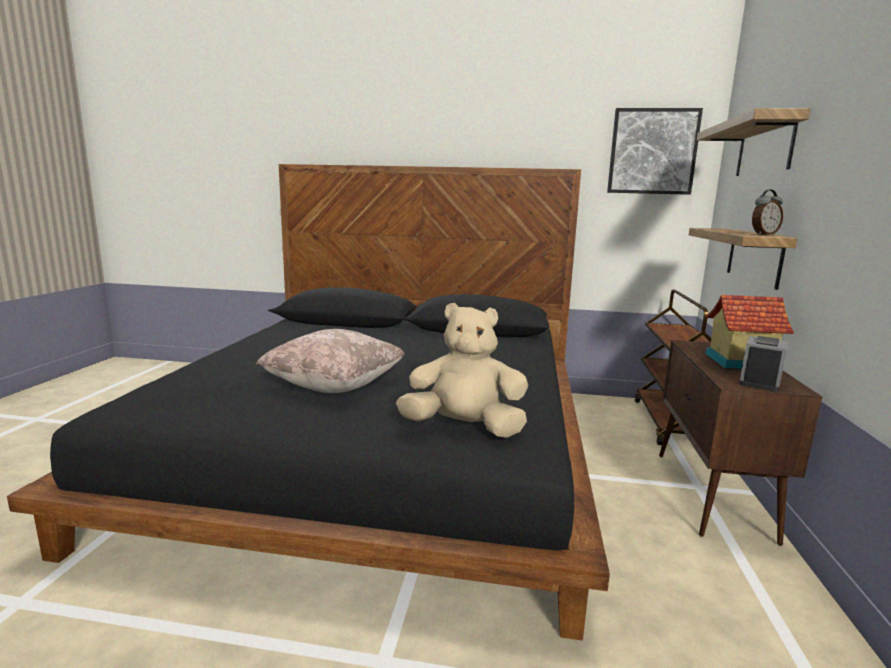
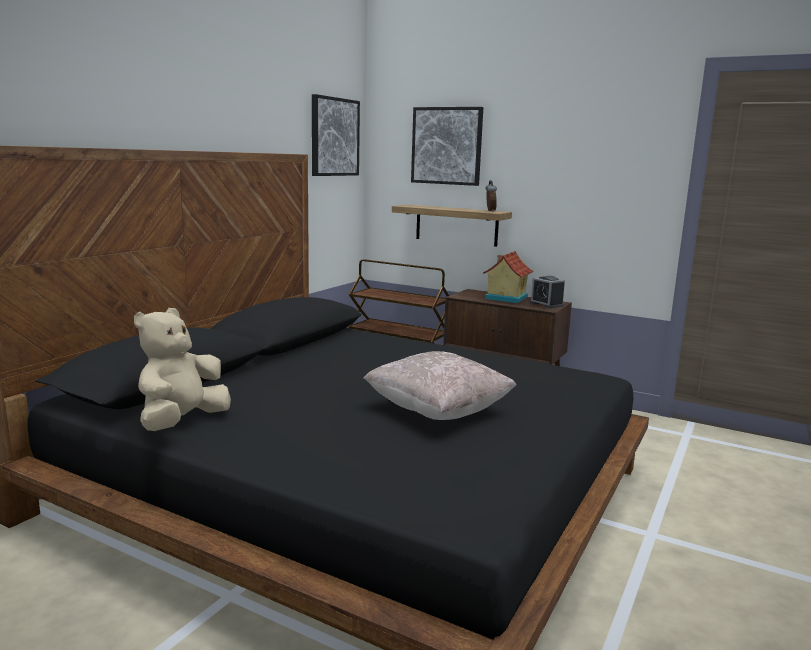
camera: 70 degrees left, 0 degrees up
beige plush toy [396,303,528,438] -> beige plush toy moved to [134,308,231,431]
shelf [697,108,810,176] -> picture [411,107,483,186]

